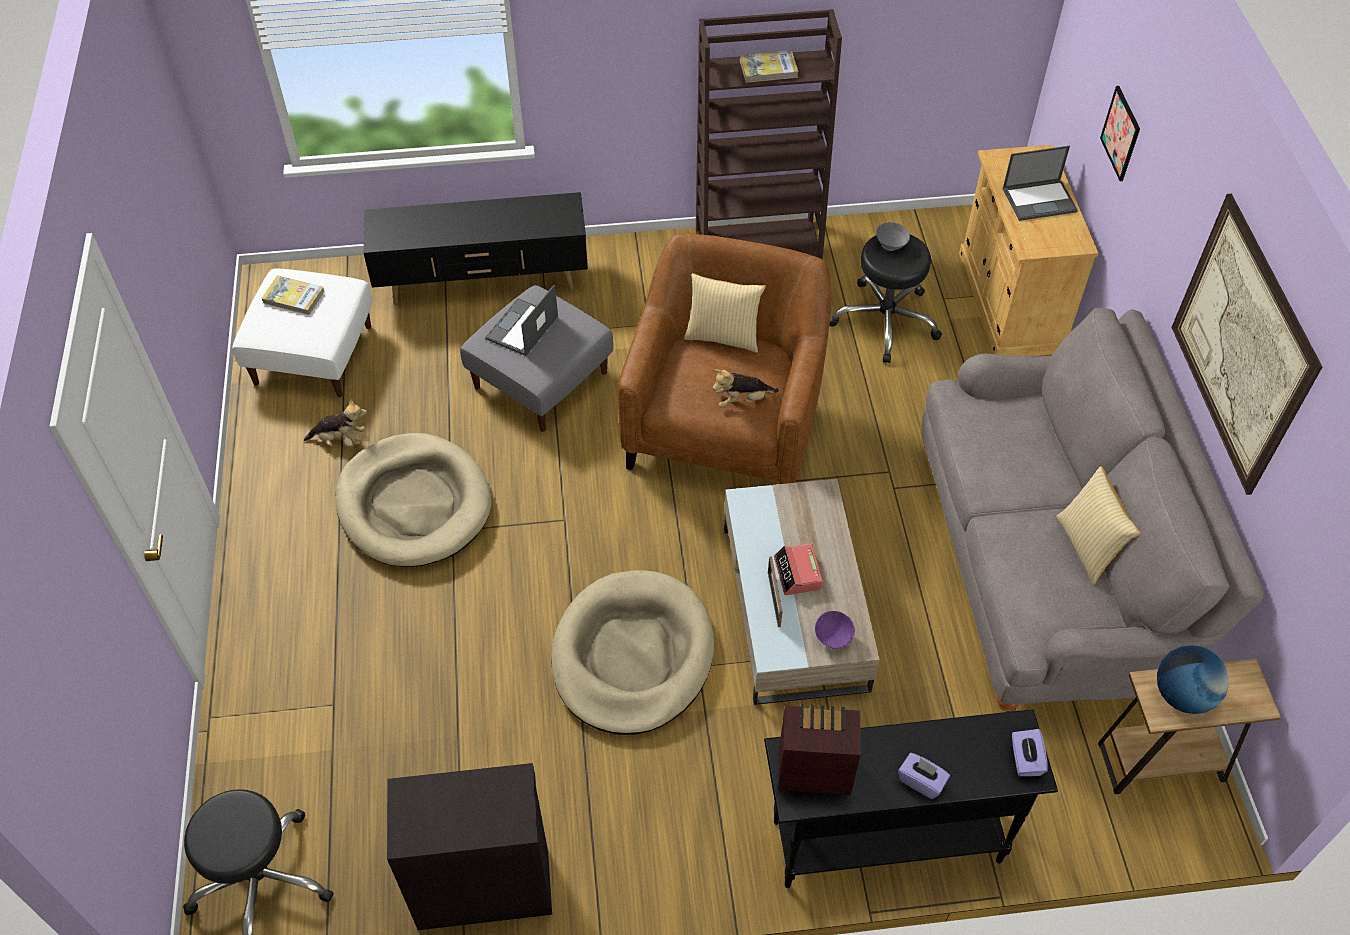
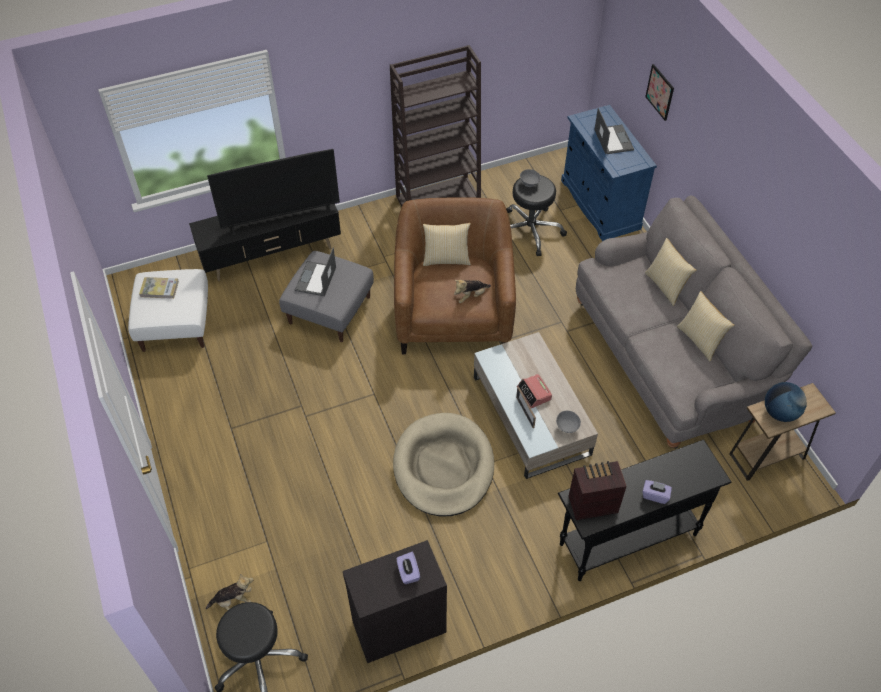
camera: 15 degrees left, 0 degrees up
plush toy [304,398,367,446] -> plush toy moved to [206,574,253,610]
beige dog bed [336,433,491,567] -> none
book [740,50,799,83] -> none
purple bowl [815,611,855,649] -> grey bowl [556,410,581,433]
beige cabinet [959,145,1099,356] -> blue cabinet [561,105,657,241]
laptop [1003,146,1078,221] -> laptop turned 75 degrees counterclockwise [594,108,634,154]
purple tissue box [1012,729,1048,776] -> purple tissue box moved to [396,552,420,584]
picture [1171,194,1322,495] -> none
none -> television [207,149,340,235]
none -> pillow [645,238,696,306]

